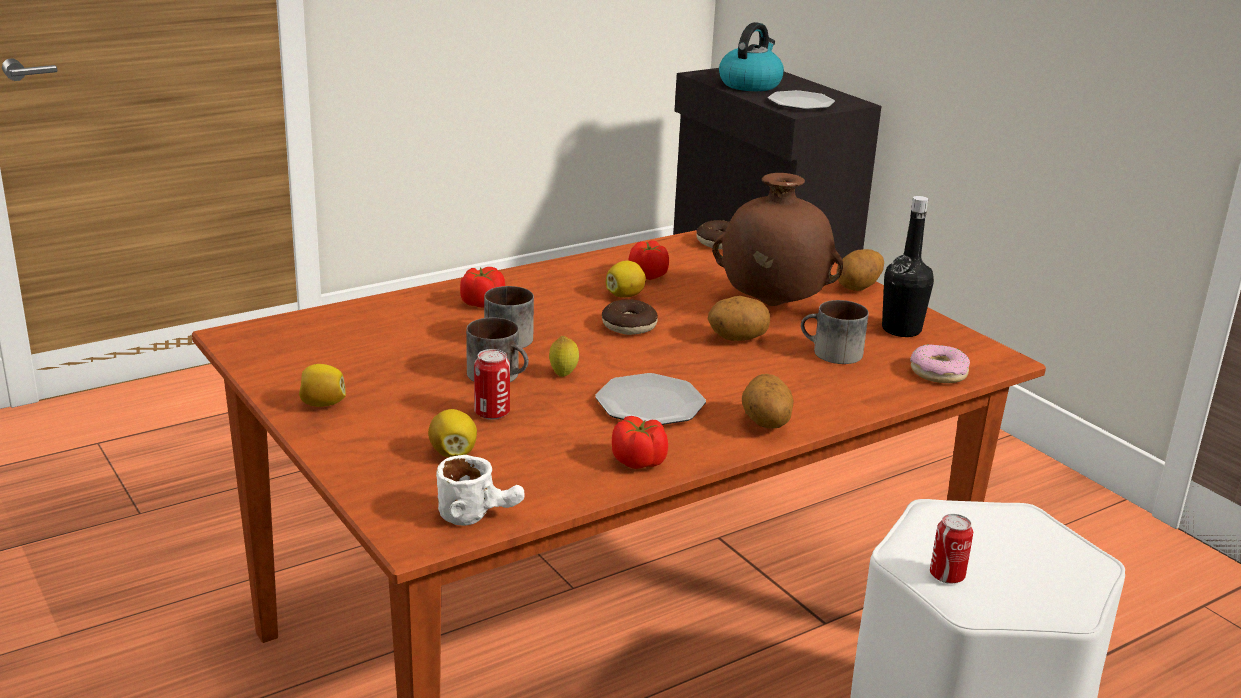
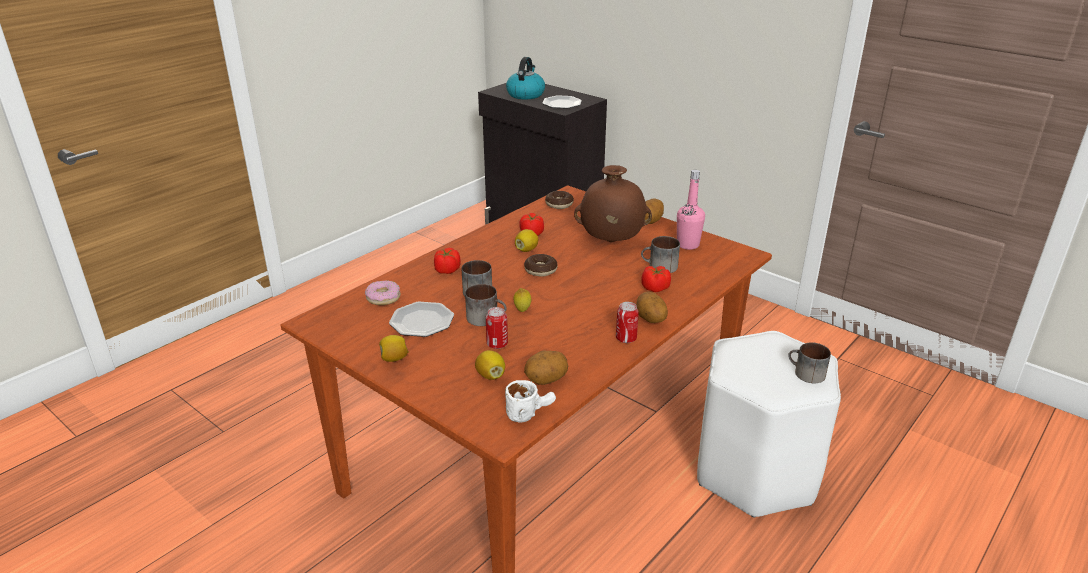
camera: 15 degrees left, 5 degrees up
plate [595,373,706,425] -> plate moved to [389,302,454,337]
tomato [612,416,668,469] -> tomato moved to [641,266,671,292]
potato [708,296,770,341] -> potato moved to [524,350,568,385]
black bottle [882,196,934,337] -> pink bottle [677,170,705,250]
donut [910,344,970,383] -> donut moved to [365,281,401,305]
can [930,514,973,584] -> can moved to [616,302,639,343]
none -> mug [788,342,831,383]

